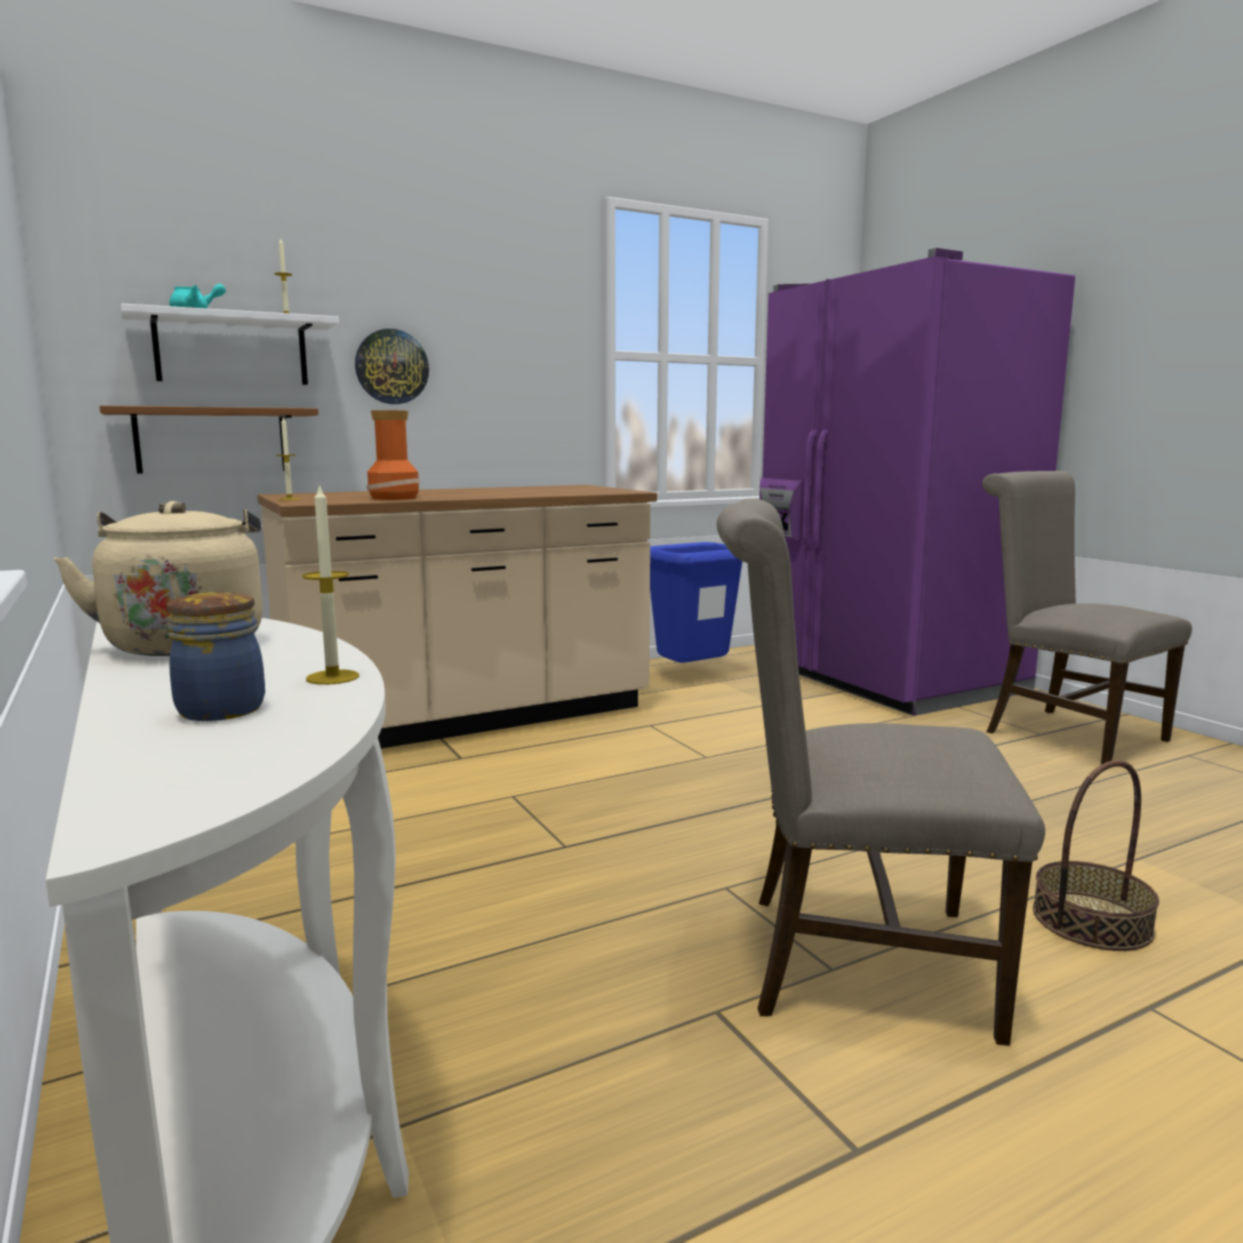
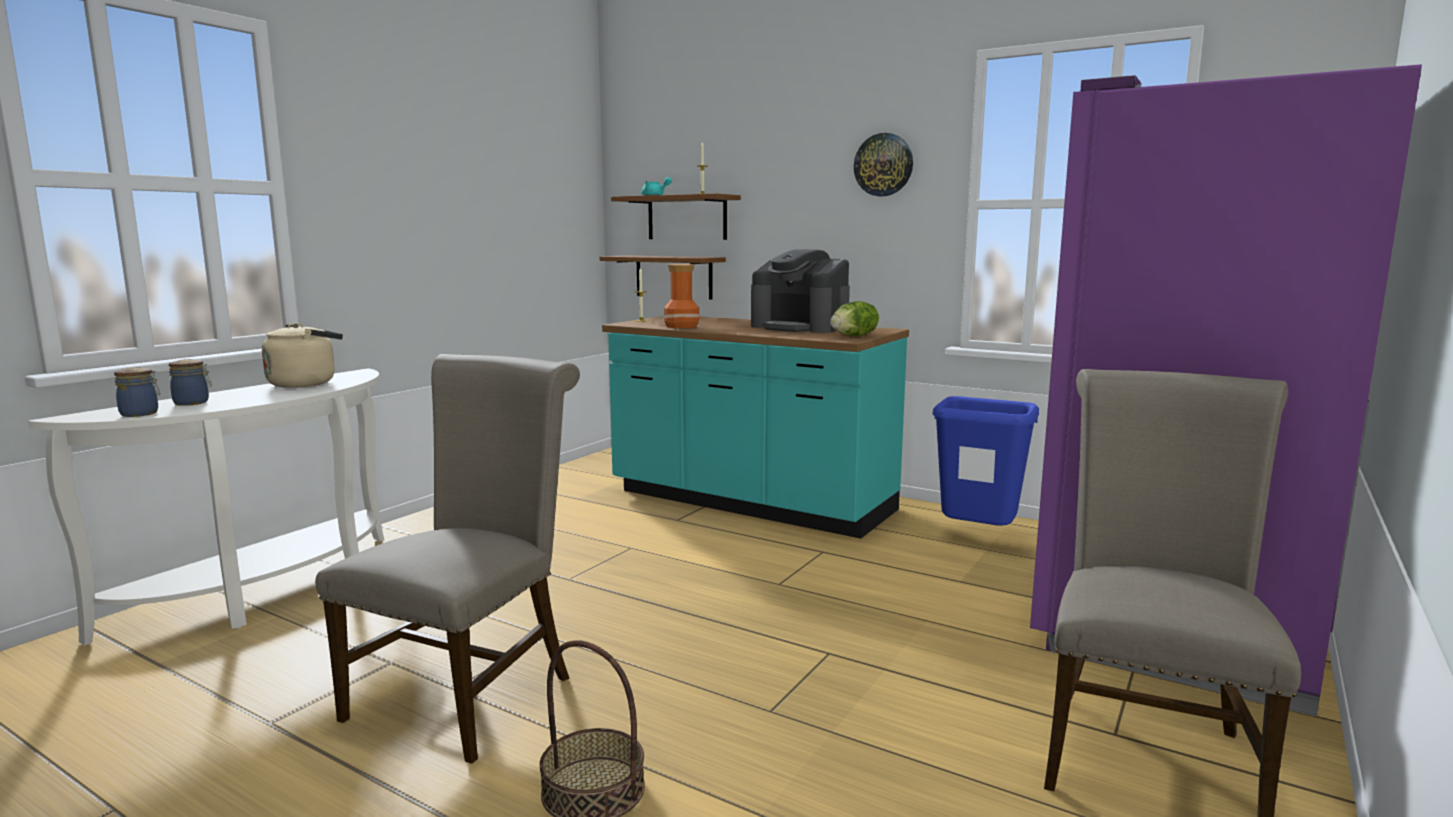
camera: 60 degrees right, 0 degrees up
white shelf [121,303,339,385] -> brown shelf [611,194,741,240]
beige counter [257,485,657,748] -> turquoise counter [602,316,909,539]
candle [302,483,359,685] -> none
wall clock [355,329,429,404] -> wall clock moved to [854,133,913,196]
beige chair [717,498,1045,1046] -> beige chair turned 45 degrees clockwise [315,354,580,764]
none -> jar [114,368,160,417]
none -> coffee machine [751,249,850,333]
none -> lettuce [830,301,879,336]

